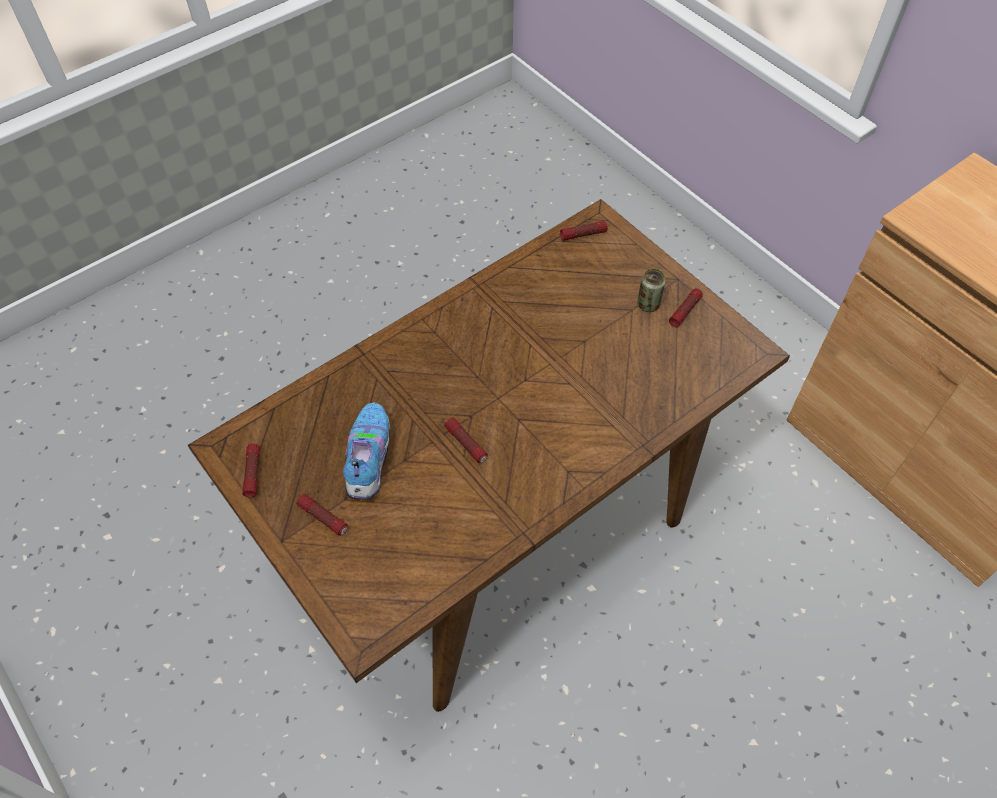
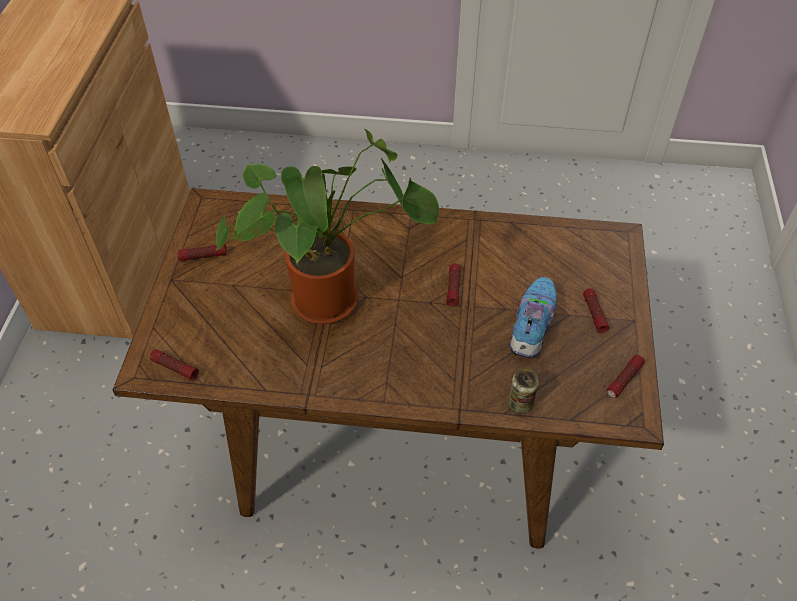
camera: 135 degrees left, 5 degrees down
shoe [343,402,390,499] -> shoe turned 150 degrees clockwise [509,277,557,358]
can [637,269,666,312] -> can moved to [508,369,539,414]
none -> potted plant [216,129,439,324]

